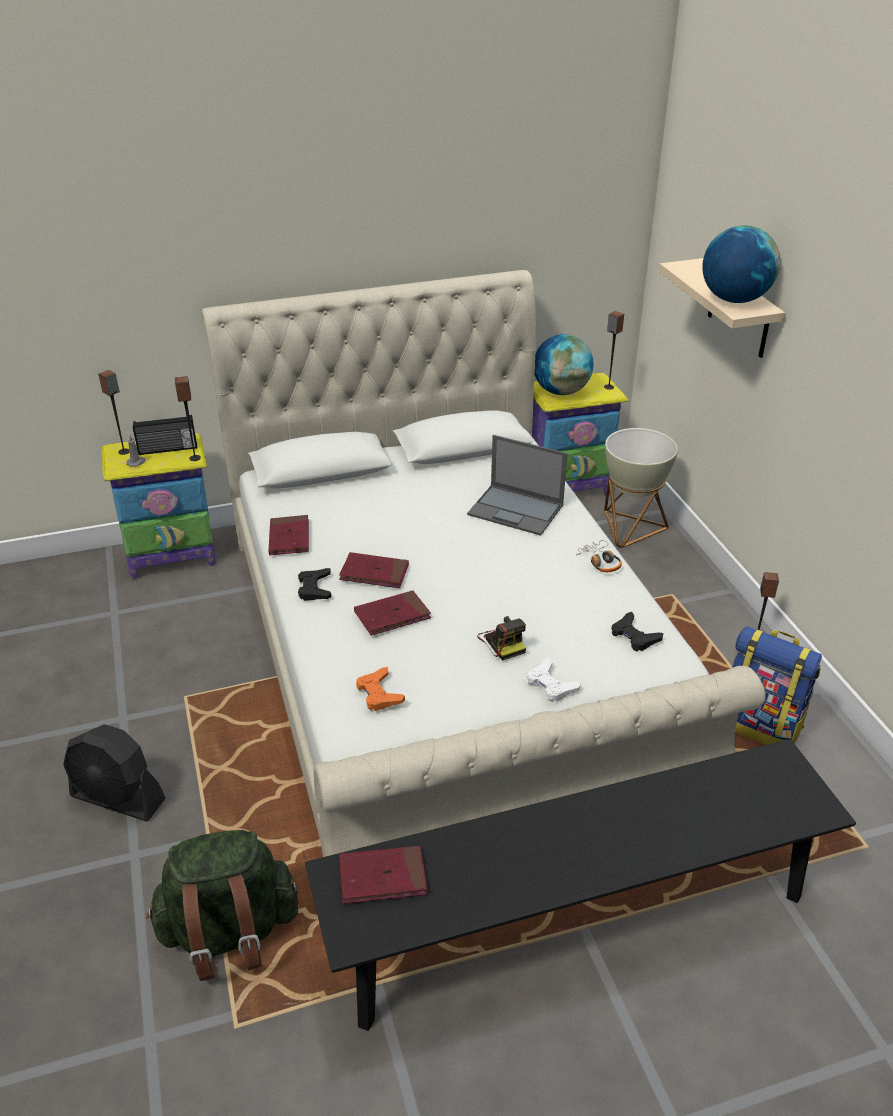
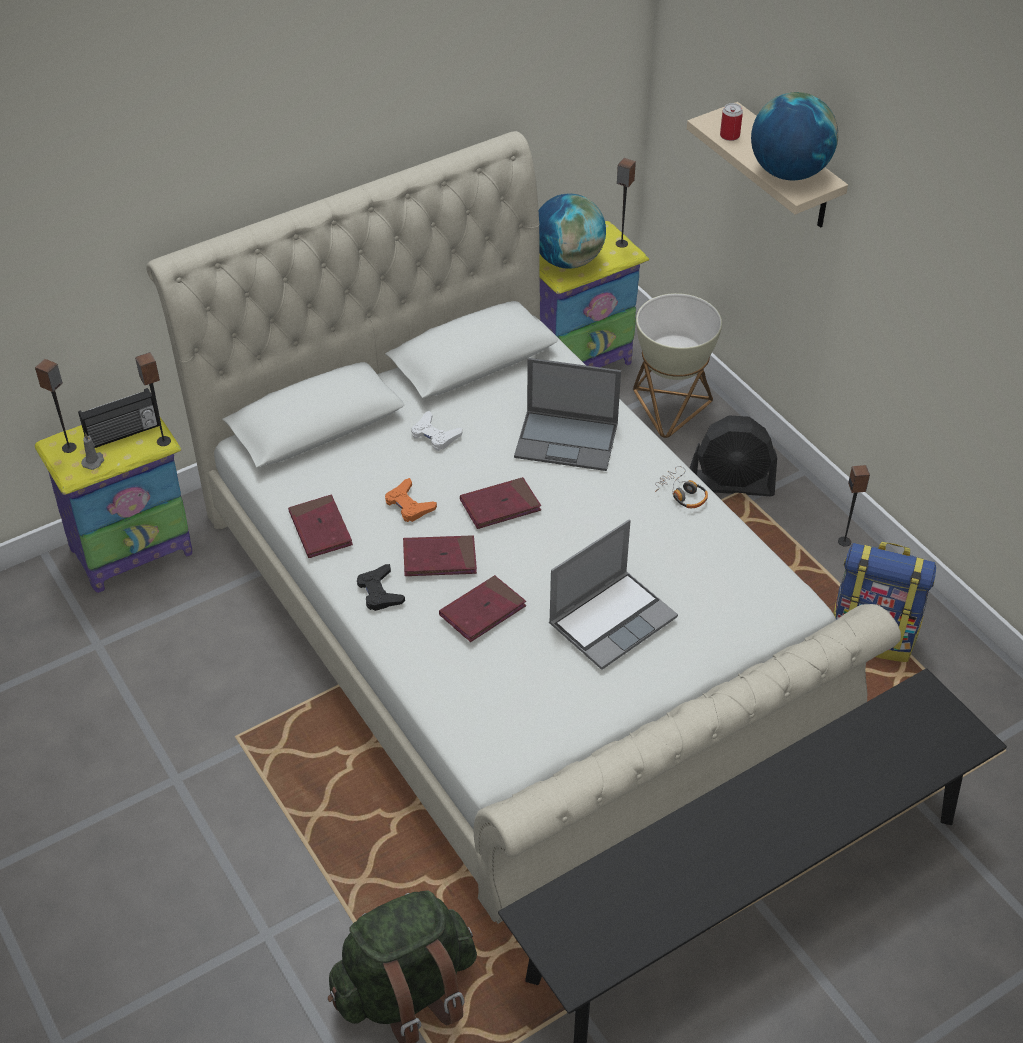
camera: 15 degrees left, 10 degrees up
black fan [63,724,166,821] -> black fan moved to [690,415,777,496]
red book [339,846,427,904] -> red book moved to [460,477,541,529]
orange game controller [356,667,405,711] -> orange game controller moved to [385,478,437,522]
camera [477,616,526,661] -> laptop [549,520,678,670]
white game controller [527,658,581,702] -> white game controller moved to [411,411,462,451]
black game controller [611,612,663,651] -> none
none -> can [720,103,743,141]

